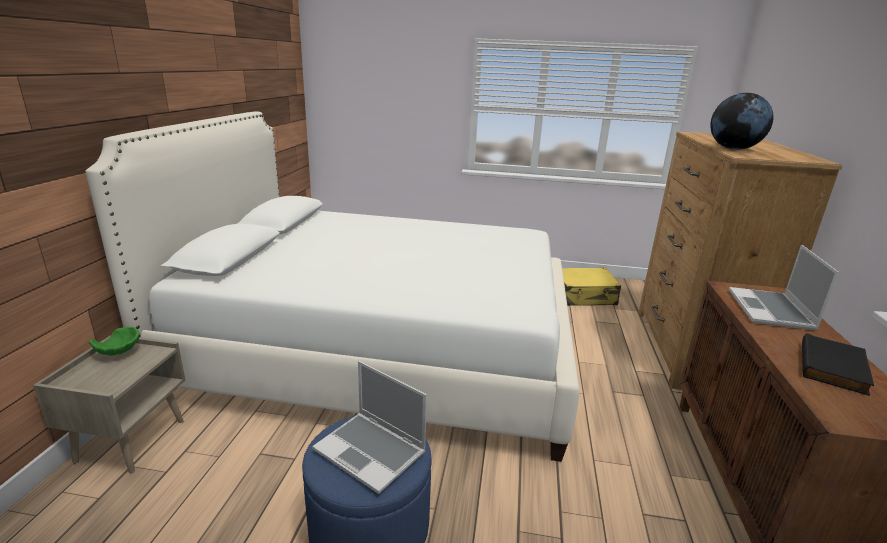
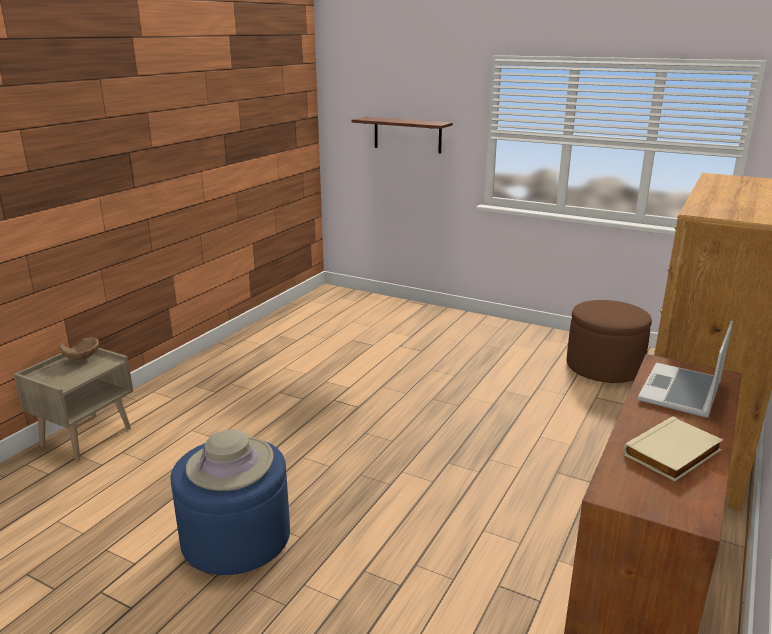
camera: 20 degrees right, 0 degrees up
white bed [86,111,580,462] -> none
green bowl [89,327,140,356] -> brown bowl [60,337,99,360]
laptop [312,361,427,494] -> beige hat [186,429,274,491]
yellow suitcase [562,268,621,306] -> brown ottoman [567,300,652,383]
globe [710,93,774,150] -> none
black book [802,333,874,396] -> beige book [623,416,723,481]
none -> brown shelf [351,117,453,153]

